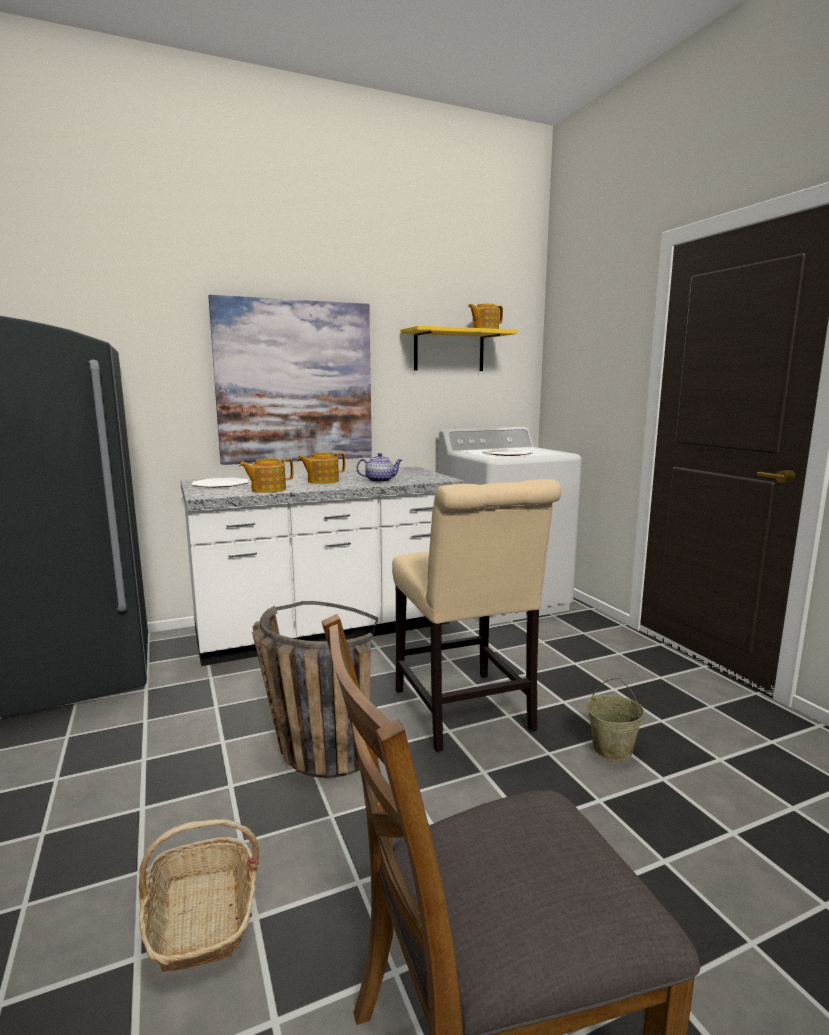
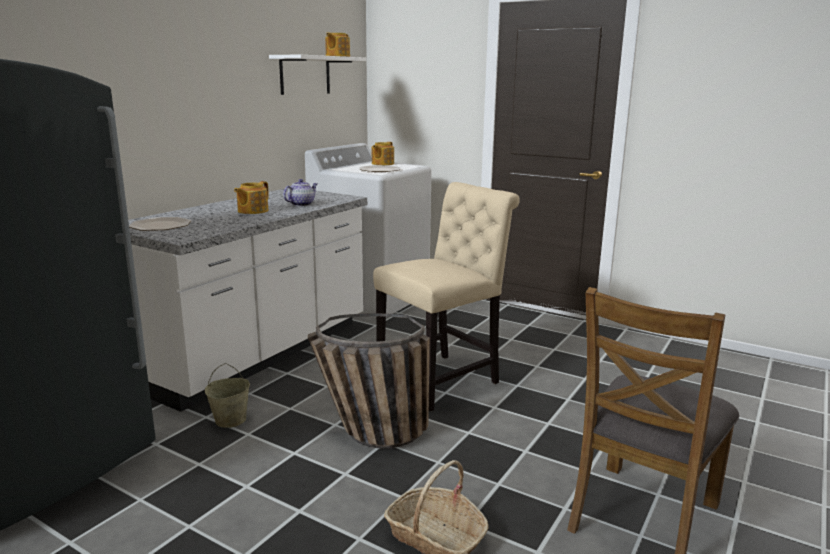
camera: 35 degrees left, 5 degrees up
picture [208,295,372,465] -> none
teapot [239,458,293,493] -> teapot moved to [372,142,394,165]
beige chair [392,479,561,752] -> beige chair turned 75 degrees counterclockwise [373,182,520,411]
yellow shelf [401,325,517,371] -> white shelf [269,55,366,95]
beige bucket [587,678,644,761] -> beige bucket moved to [205,363,250,428]

